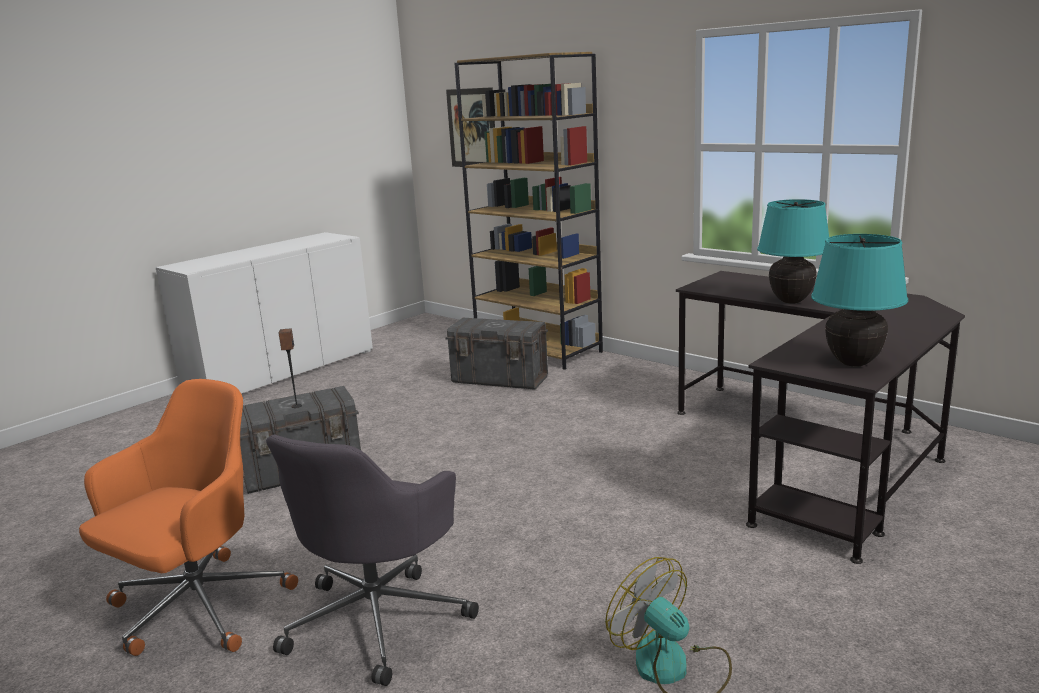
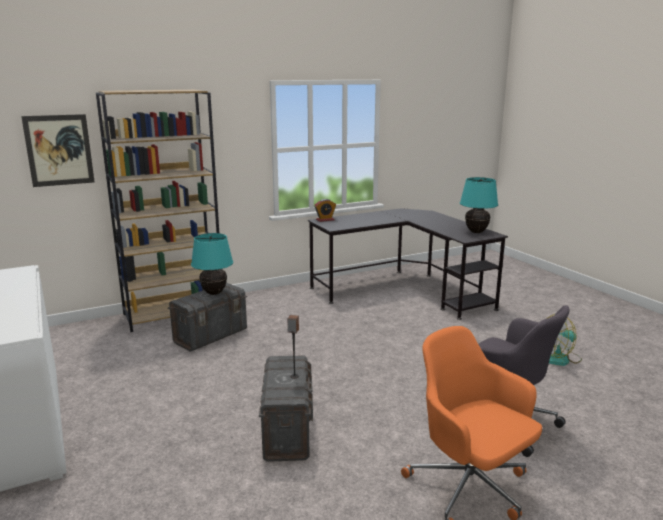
camera: 70 degrees left, 0 degrees up
turquoise table lamp [757,199,829,304] -> turquoise table lamp moved to [191,233,233,295]
none -> alarm clock [314,199,336,222]

